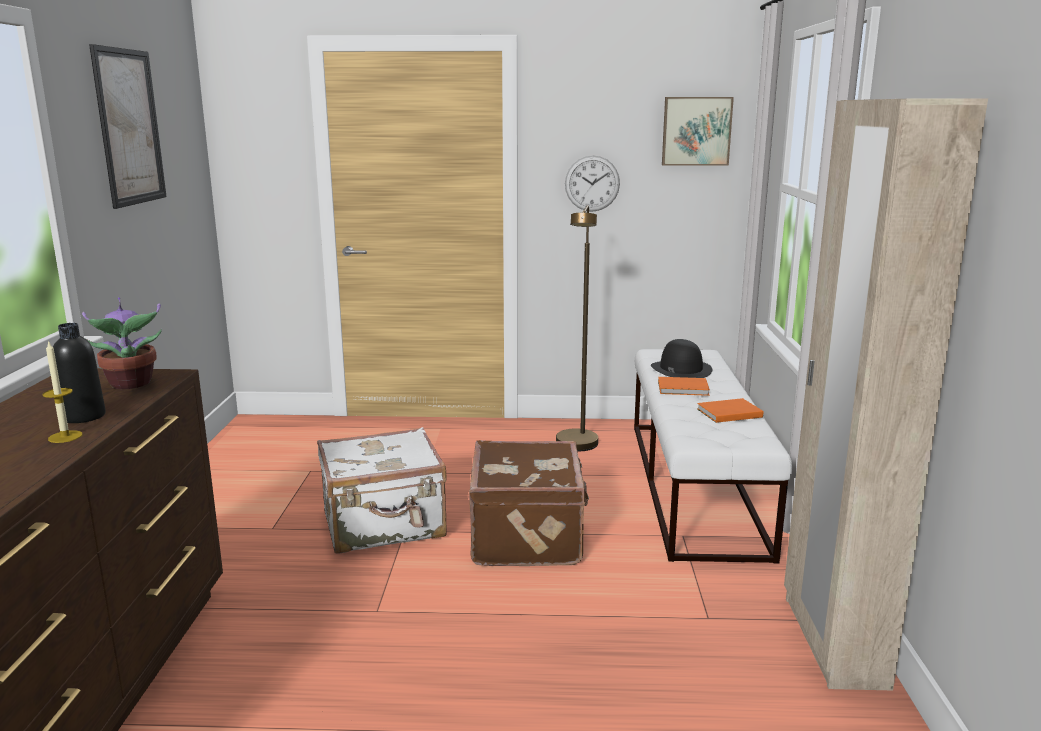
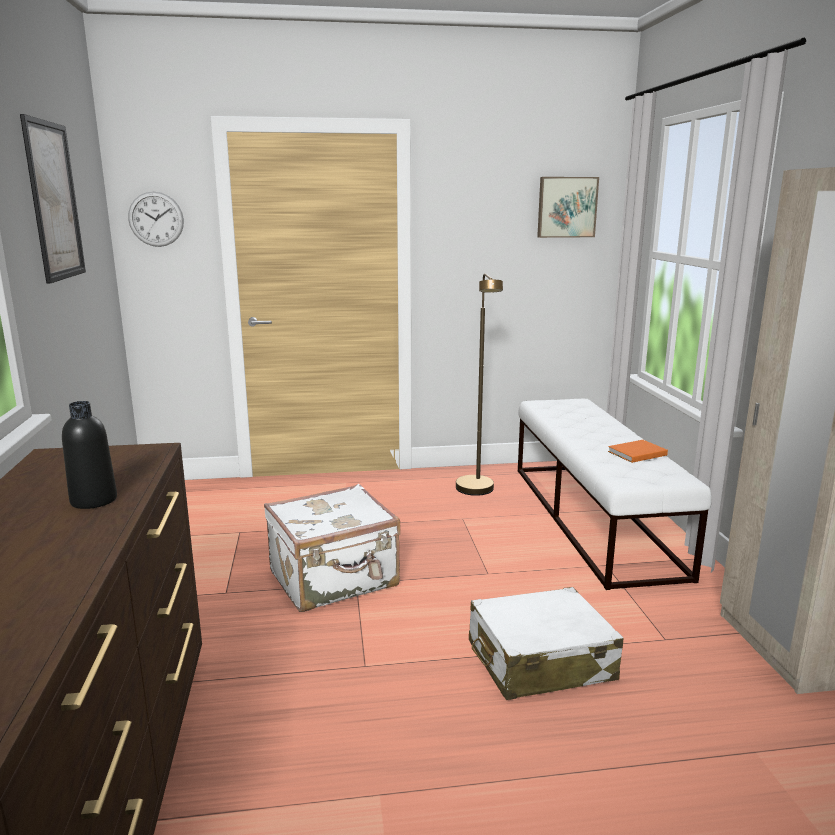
camera: 10 degrees left, 0 degrees up
candle [43,340,83,443] -> none
potted plant [82,297,162,389] -> none
brown suitcase [469,440,589,566] -> none
wall clock [565,155,620,212] -> wall clock moved to [128,191,184,247]
black hat [651,339,712,378] -> none
orange book [658,377,710,396] -> none
none -> white suitcase [469,587,623,700]

